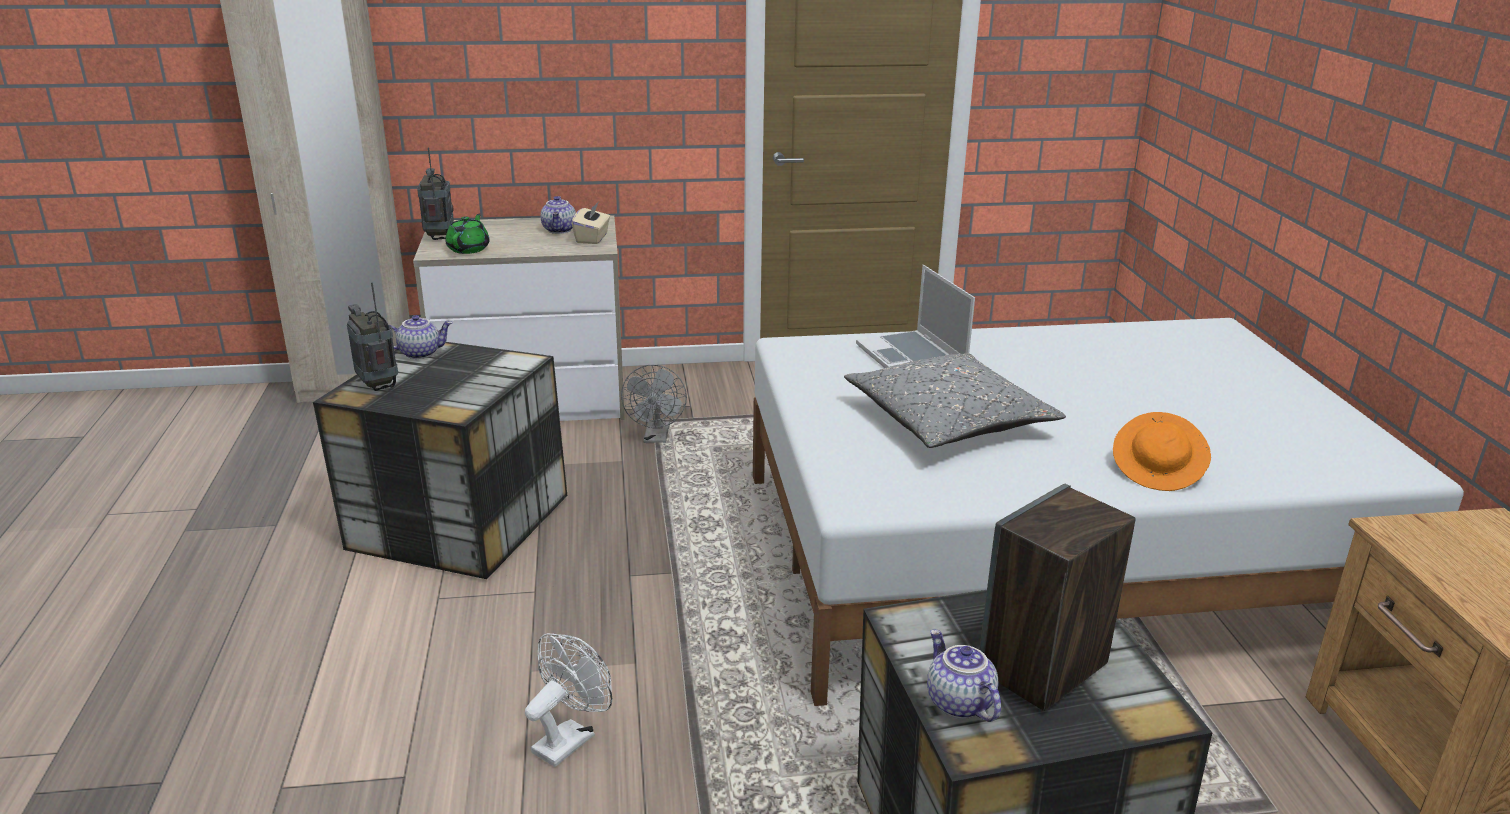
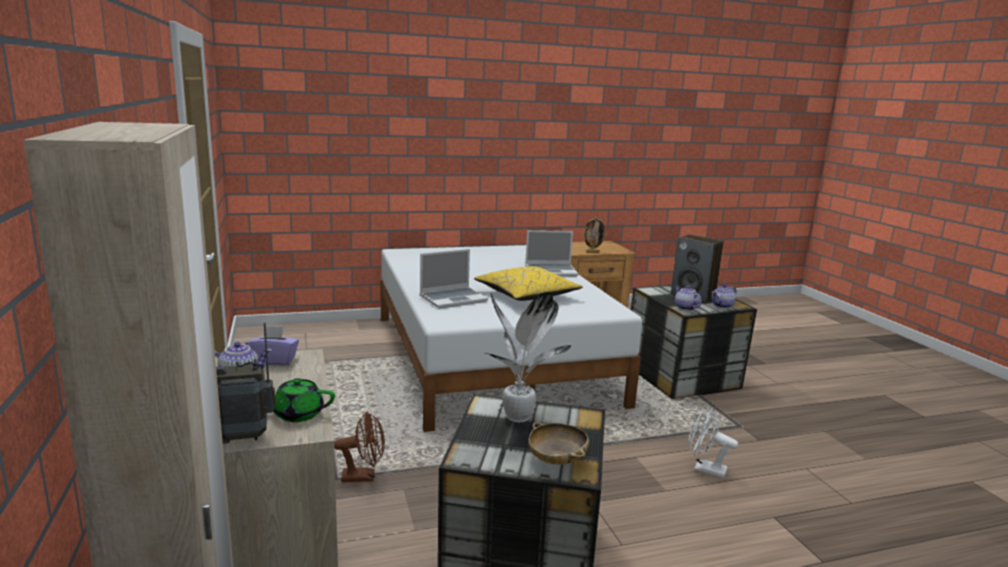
camera: 100 degrees left, 10 degrees down
radio [347,282,398,391] -> beige bowl [528,422,589,465]
teapot [390,315,453,359] -> teapot moved to [675,286,701,310]
beige tissue box [572,203,610,244] -> purple tissue box [245,326,299,365]
grey fan [621,364,687,443] -> brown fan [334,411,385,482]
grey pillow [844,353,1066,448] -> yellow pillow [474,266,583,301]
orange hat [1113,412,1211,491] -> laptop [525,230,578,277]
none -> potted plant [484,292,571,422]
none -> picture frame [583,217,606,253]

